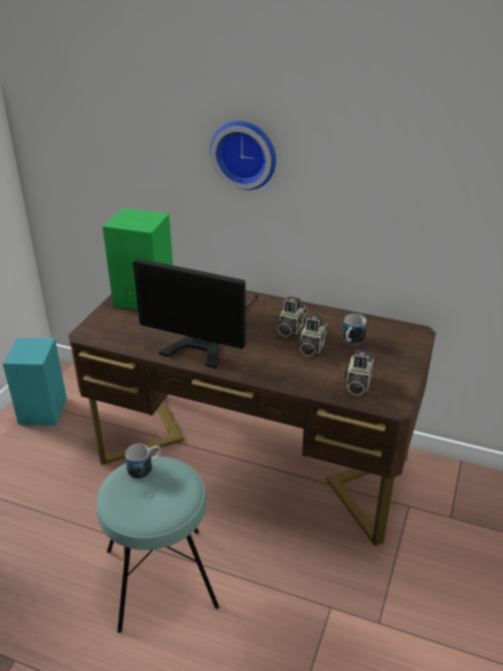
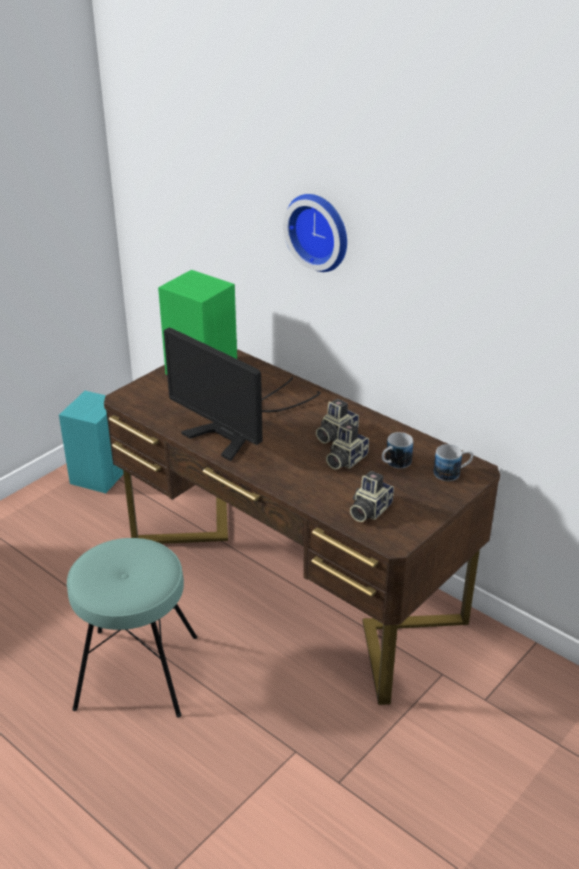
camera: 20 degrees right, 0 degrees up
mug [125,444,161,479] -> mug moved to [434,444,473,481]

